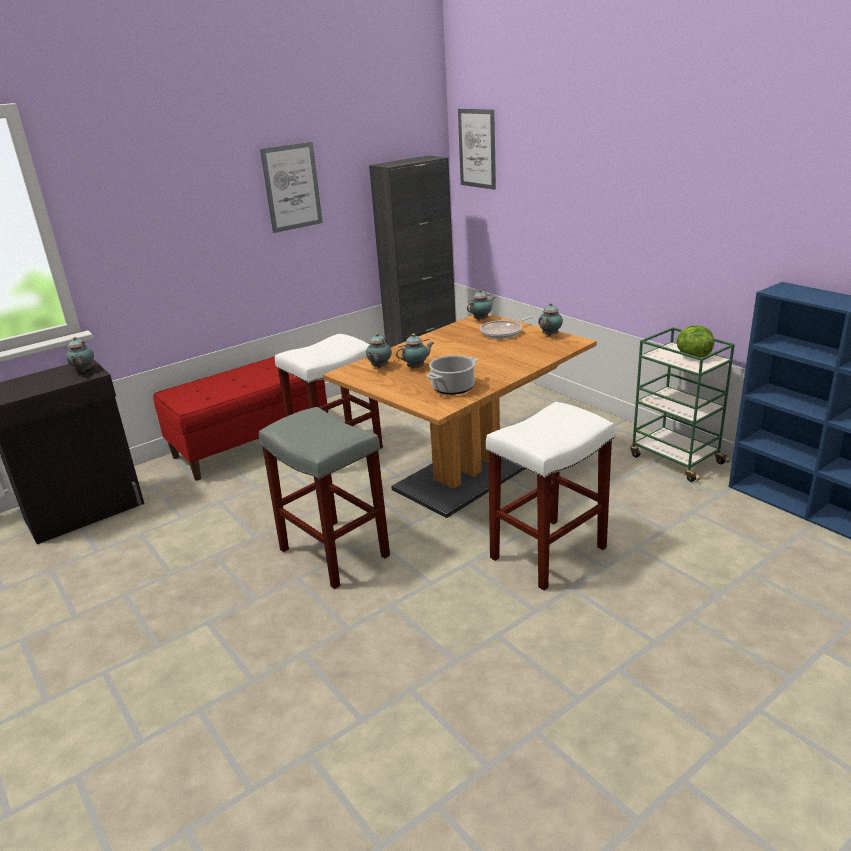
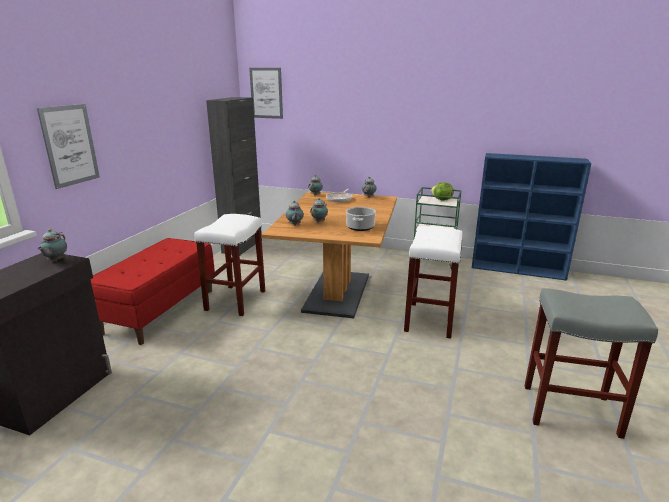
camera: 35 degrees left, 5 degrees down
teapot [66,337,94,372] -> teapot turned 45 degrees clockwise [37,229,67,261]
grey stool [259,407,390,589] -> grey stool moved to [525,288,658,439]
picture [260,142,323,233] -> picture moved to [37,104,100,189]

